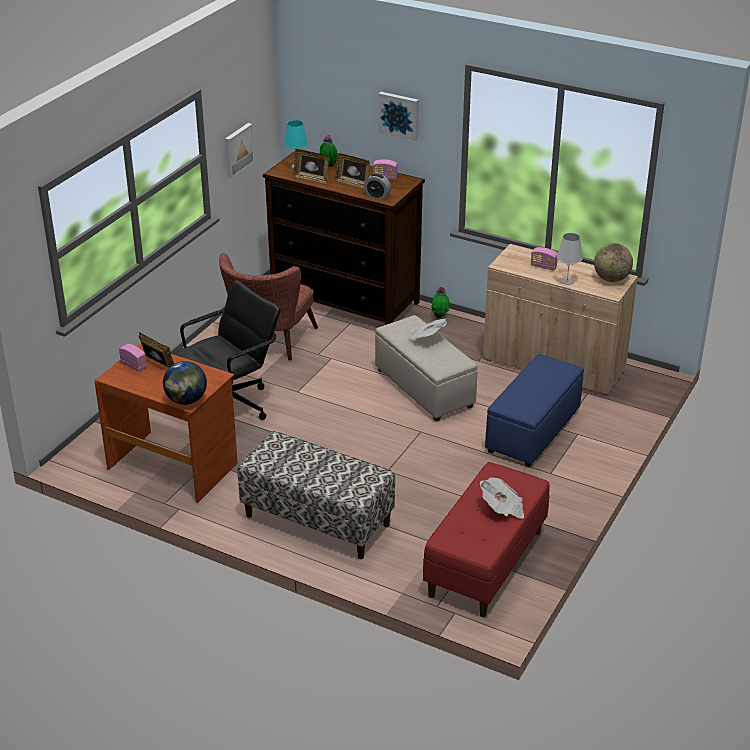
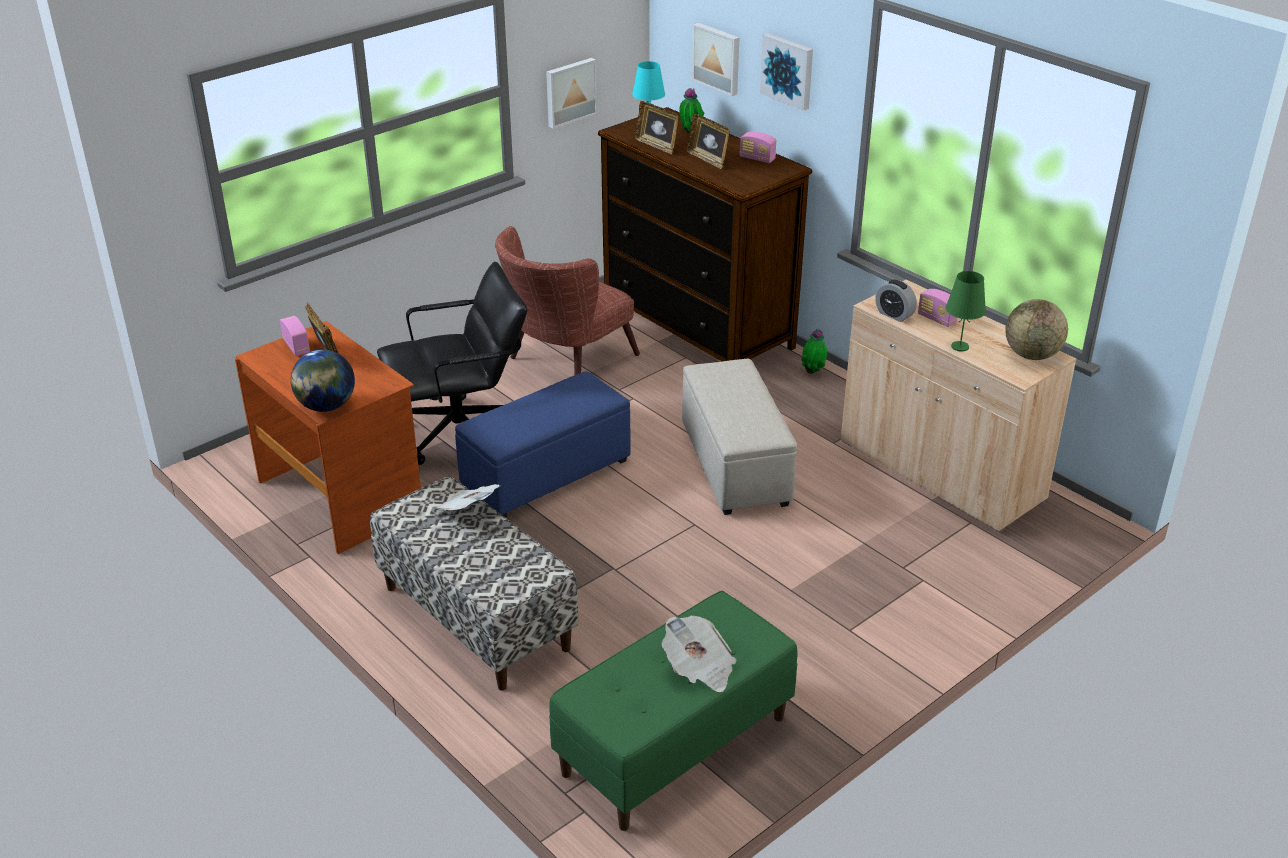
camera: 20 degrees right, 0 degrees up
alarm clock [364,173,391,200] -> alarm clock moved to [875,280,917,322]
newspaper [408,318,447,340] -> newspaper moved to [437,484,501,510]
red bench [423,462,550,617] -> green bench [549,591,797,831]
blue ottoman [485,354,584,467] -> blue ottoman moved to [455,371,631,518]
white table lamp [557,233,583,285] -> green table lamp [946,271,986,352]
none -> picture [692,23,739,96]

